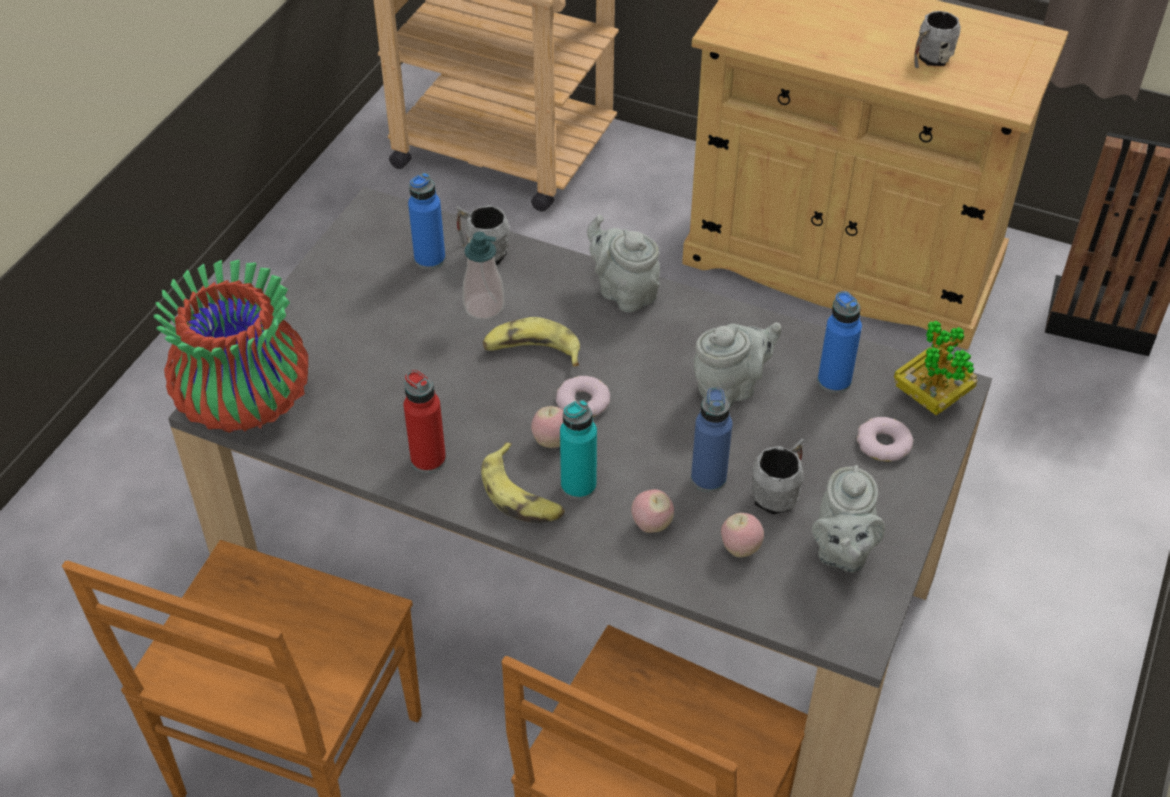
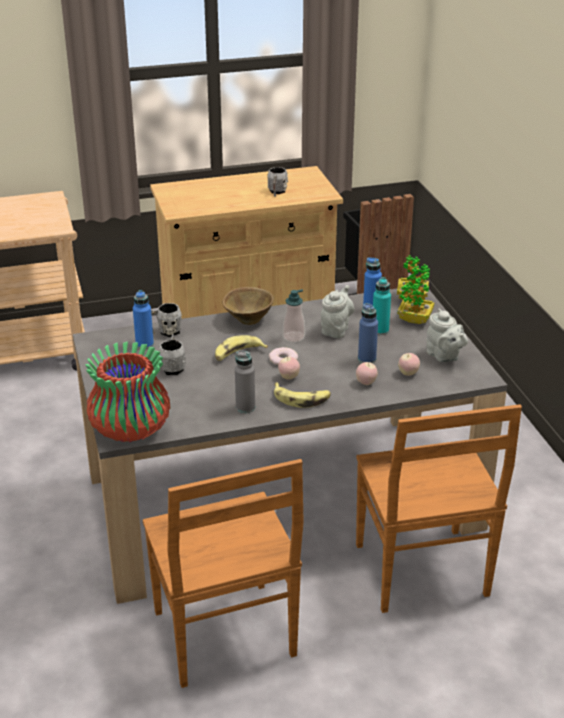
camera: 40 degrees left, 15 degrees down
red bottle [404,370,446,473] -> grey bottle [235,350,255,413]
soap dispenser [463,232,504,320] -> soap dispenser moved to [283,289,305,343]
turquoise bottle [560,400,597,500] -> turquoise bottle moved to [373,277,391,335]
grey teapot [587,215,660,312] -> brown bowl [223,287,274,325]
grey mug [752,439,805,515] -> grey mug moved to [158,334,186,375]
donut [857,417,913,462] -> potted plant [398,274,434,324]

